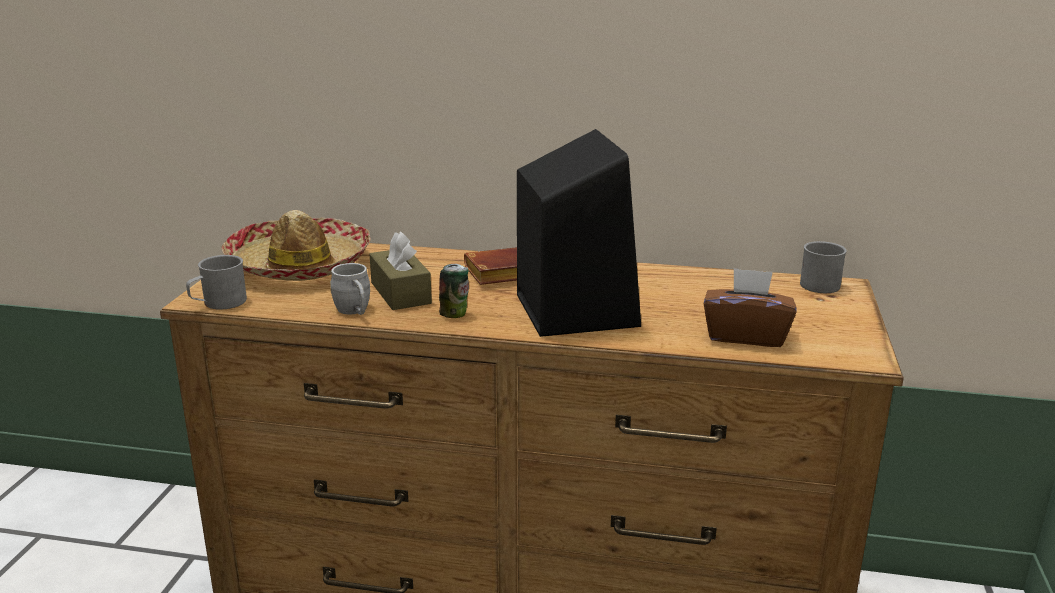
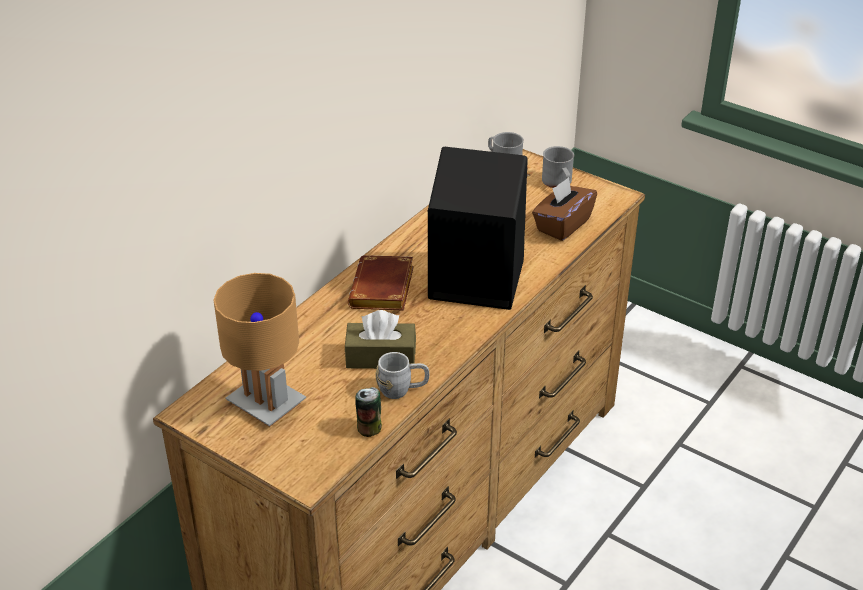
camera: 65 degrees left, 15 degrees up
grey mug [186,255,247,310] -> grey mug moved to [542,146,574,188]
hat [221,210,371,281] -> brown table lamp [214,273,306,427]
can [439,264,469,318] -> can moved to [355,387,382,437]

